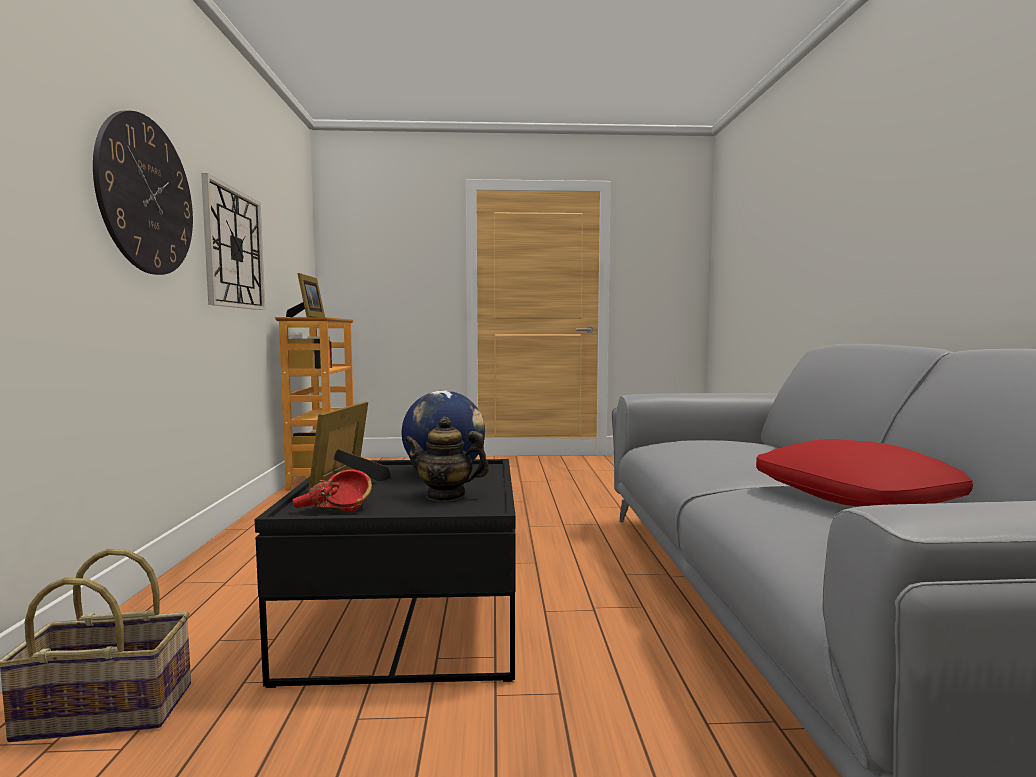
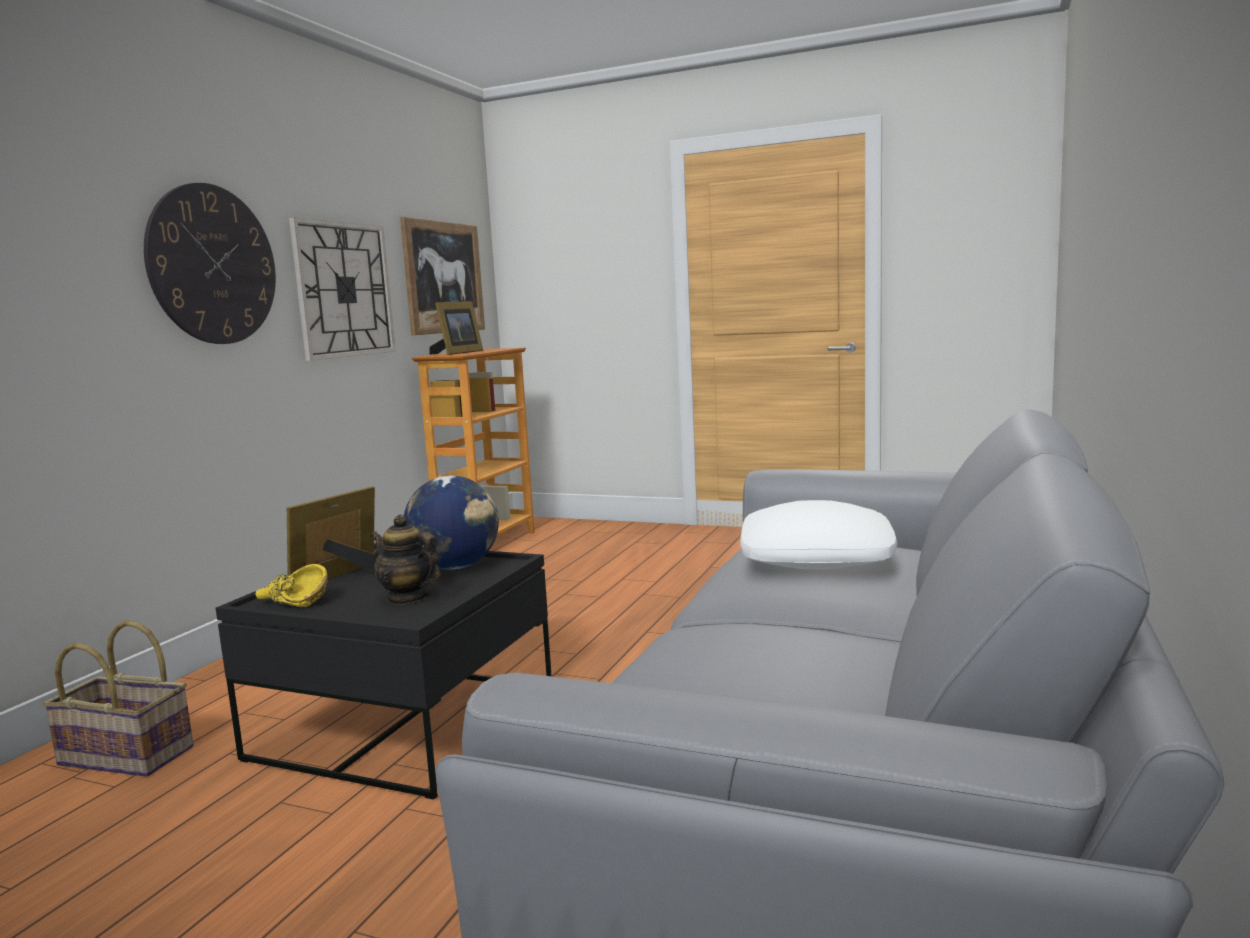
camera: 25 degrees right, 5 degrees up
red bowl [292,469,372,512] -> yellow bowl [255,564,328,607]
red pillow [756,439,973,507] -> none
none -> picture [400,217,485,336]
none -> white pillow [741,500,897,569]

